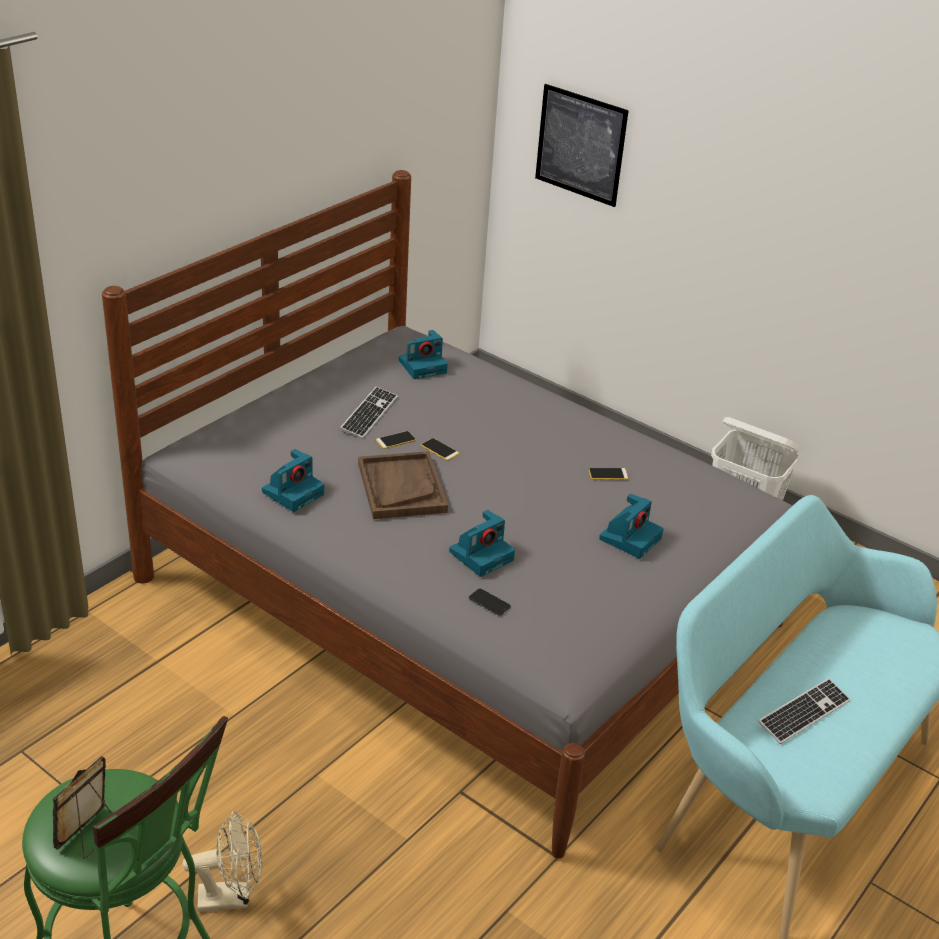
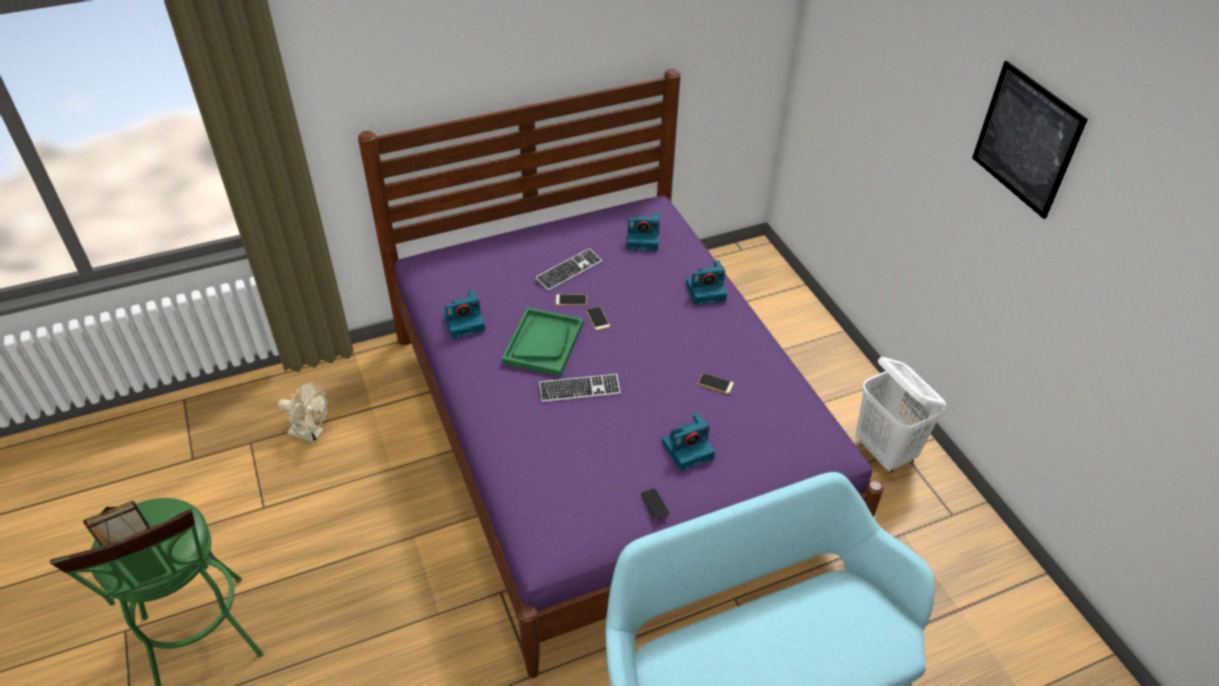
camera: 30 degrees right, 10 degrees up
grey bed [102,170,792,859] -> purple bed [358,69,884,678]
beige fan [182,811,262,912] -> beige fan moved to [278,382,328,443]
brown tray [358,451,448,519] -> green tray [502,307,583,377]
camera [449,510,515,577] -> camera moved to [686,260,727,305]
phone [469,589,511,616] -> phone moved to [641,488,669,520]
picture [535,84,629,207] -> picture moved to [972,61,1088,219]
keyboard [758,678,851,744] -> keyboard moved to [539,374,621,402]

